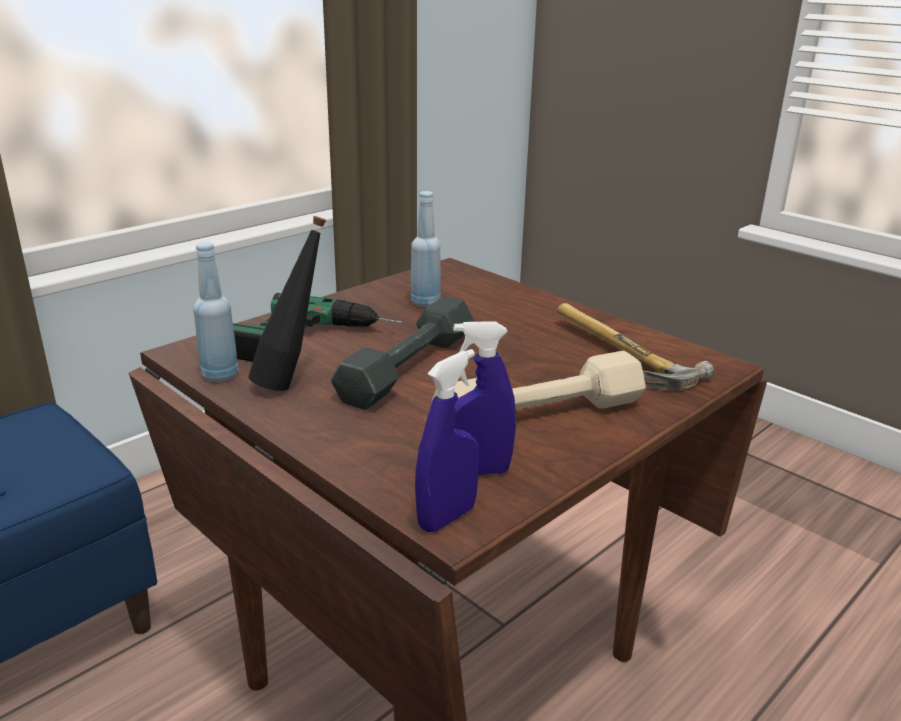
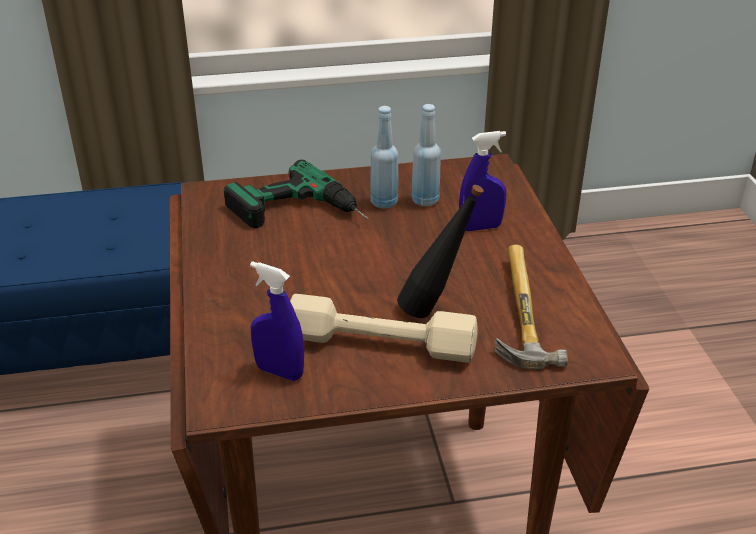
camera: 35 degrees right, 10 degrees up
blue bottle [193,242,238,382] -> blue bottle moved to [370,106,398,209]
black bottle [248,216,326,391] -> black bottle moved to [397,185,484,318]
grey dumbbell [331,296,474,410] -> none
blue spray bottle [415,349,479,532] -> blue spray bottle moved to [459,131,506,231]

